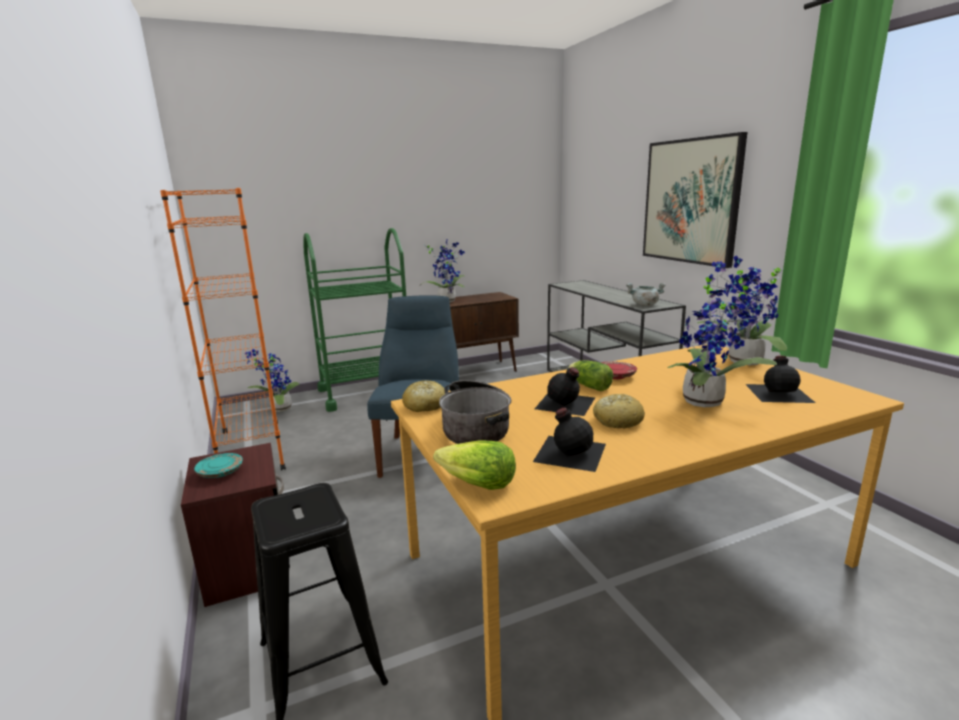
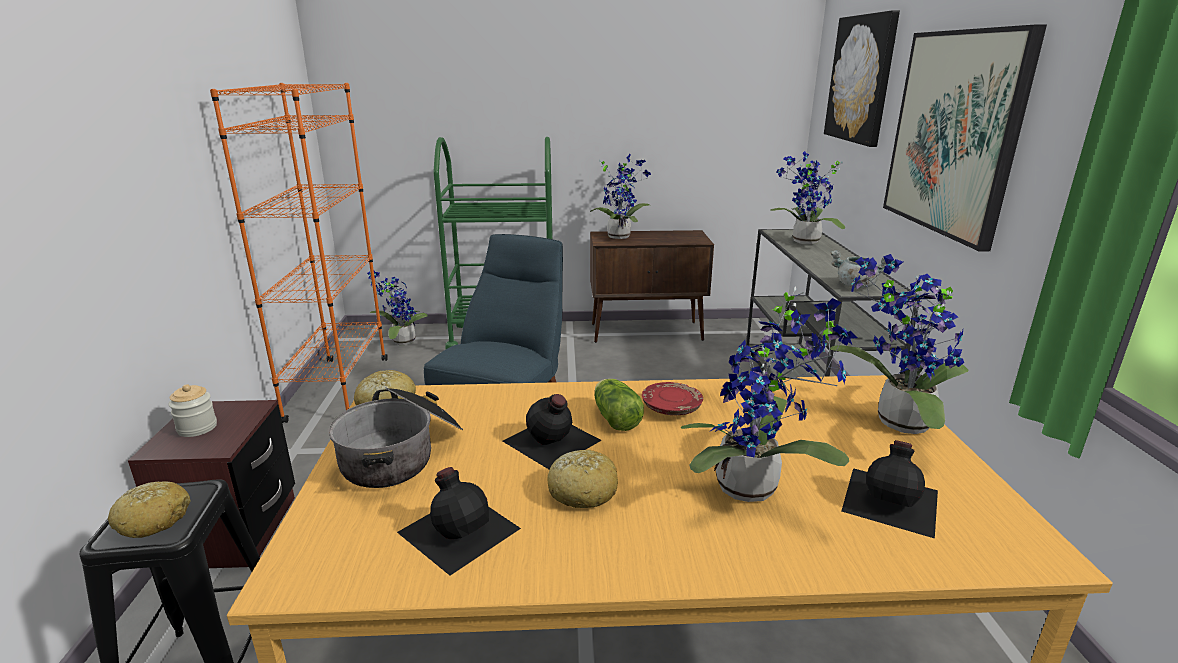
camera: 20 degrees right, 5 degrees up
turquoise plate [194,453,243,478] -> jar [168,384,217,437]
lettuce [433,440,516,490] -> none
none -> bread [108,481,191,538]
none -> potted plant [770,151,845,244]
none -> picture [824,10,900,147]

